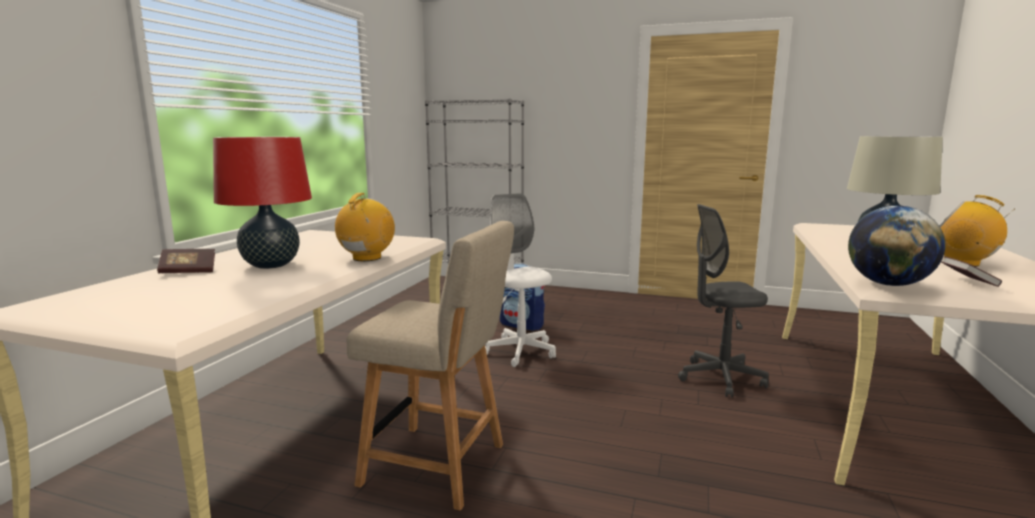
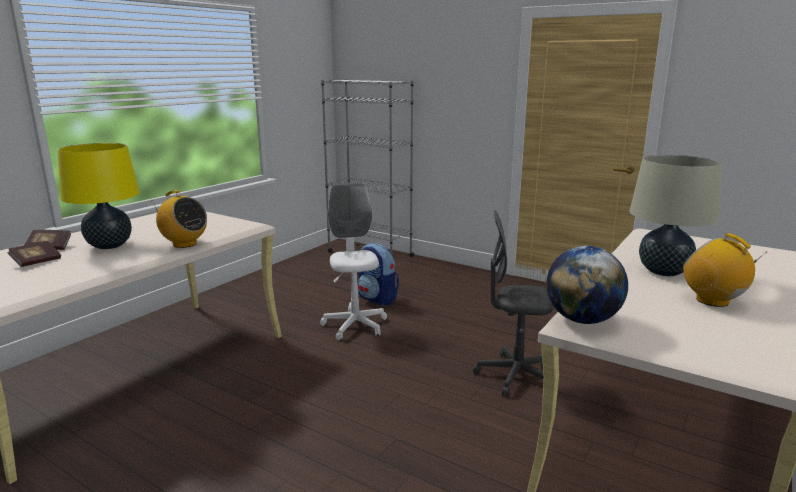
camera: 15 degrees right, 5 degrees up
red table lamp [213,137,312,269] -> yellow table lamp [57,143,140,249]
radio [335,193,395,261] -> radio turned 90 degrees clockwise [154,190,207,248]
beige chair [347,221,514,511] -> none
book [941,257,1002,287] -> book moved to [8,241,61,267]

